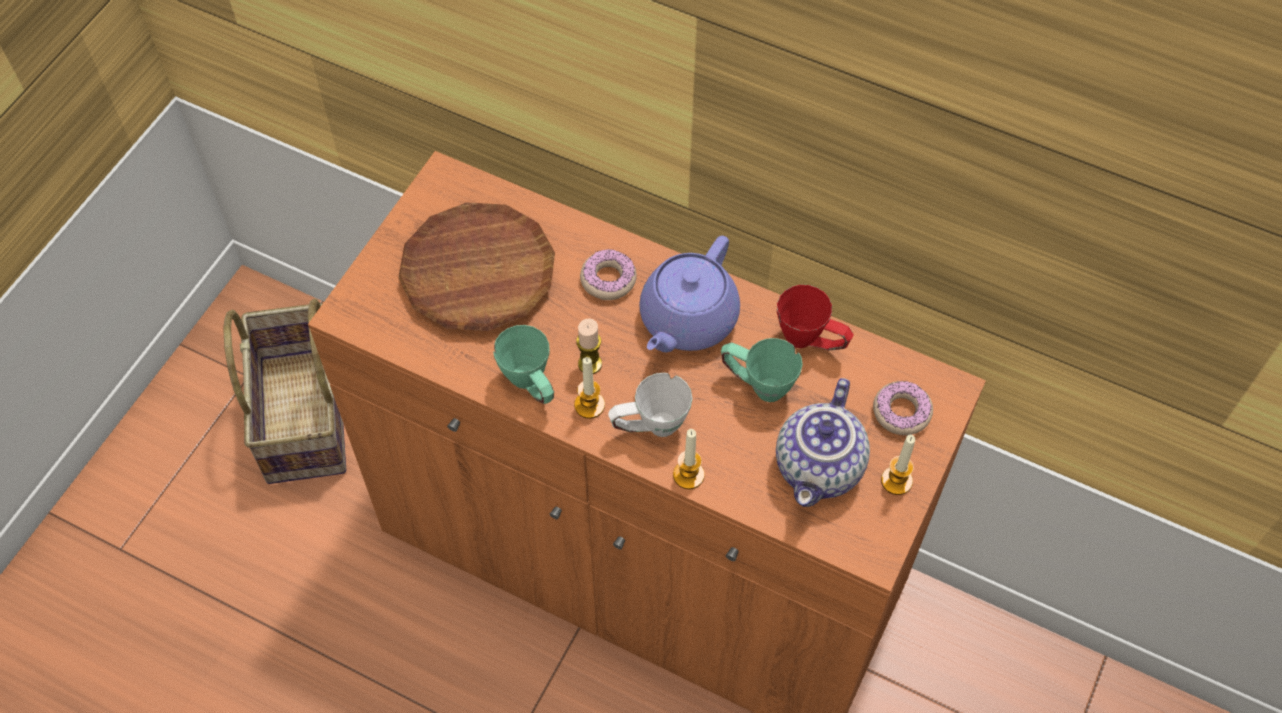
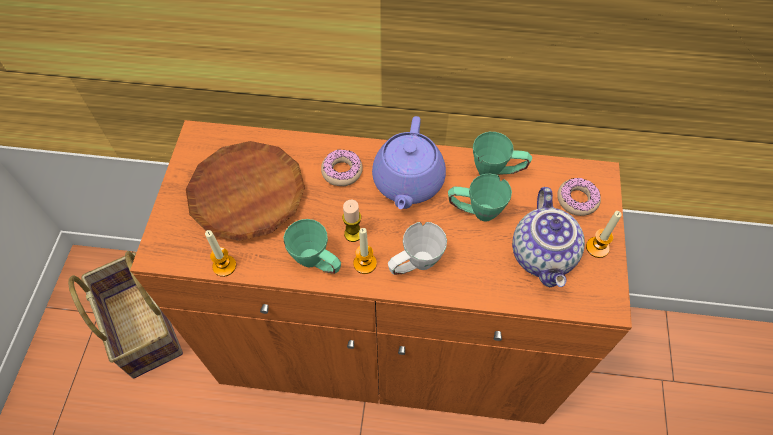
camera: 20 degrees left, 0 degrees up
candle [673,429,705,489] -> candle moved to [205,230,236,277]
red mug [777,285,853,351] -> green mug [473,132,532,175]

